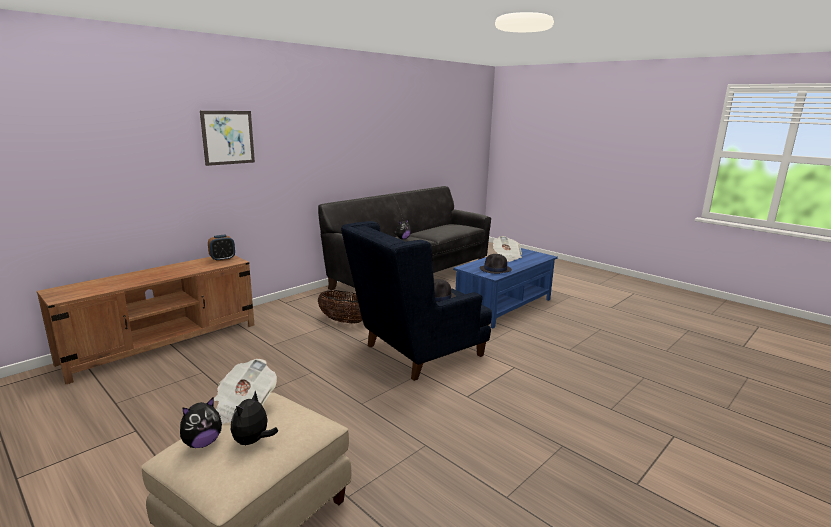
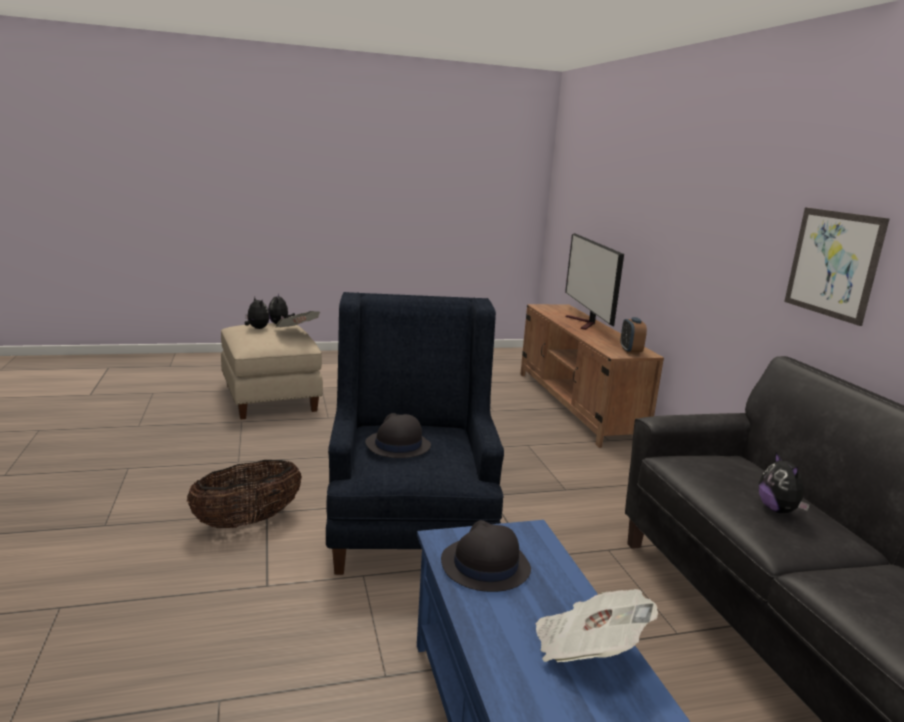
camera: 120 degrees right, 0 degrees up
picture [200,111,255,166] -> picture moved to [784,207,889,326]
basket [318,290,363,323] -> basket moved to [187,460,302,528]
none -> television [565,233,624,330]

